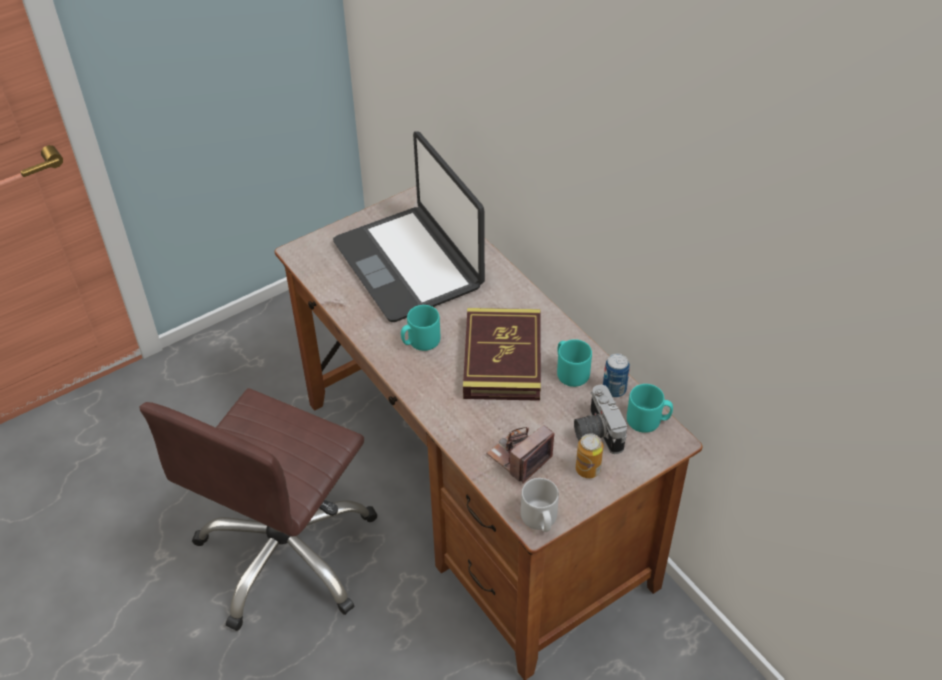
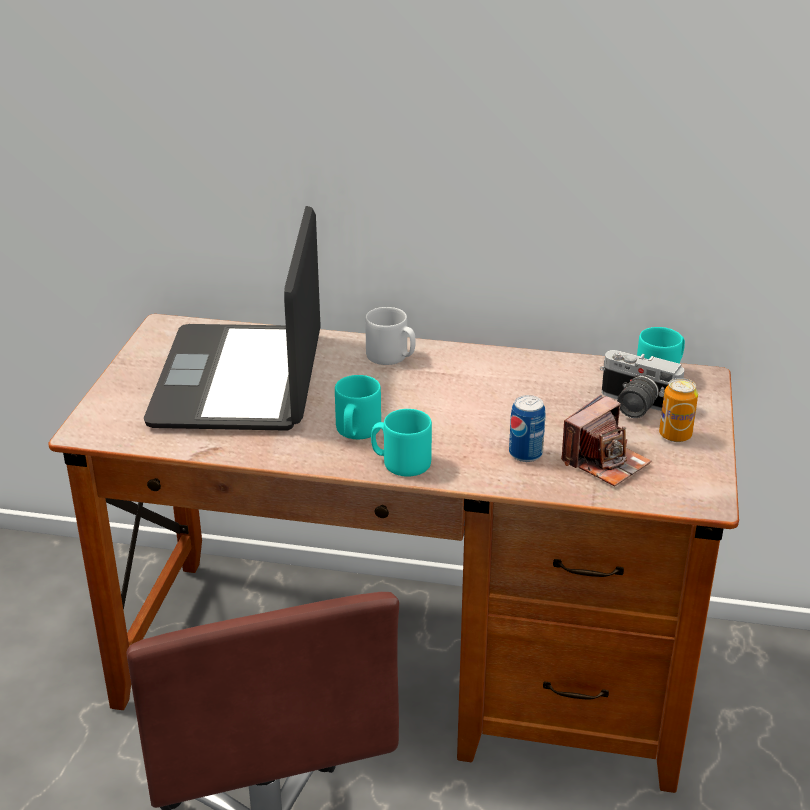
camera: 45 degrees left, 15 degrees down
laptop [333,131,485,322] -> laptop turned 75 degrees clockwise [144,206,321,431]
book [463,308,541,401] -> none
camera [487,425,555,484] -> camera turned 135 degrees counterclockwise [561,395,651,487]
grey mug [521,478,559,532] -> grey mug moved to [365,307,416,365]
turquoise mug [557,339,592,387] -> turquoise mug moved to [371,409,432,477]
can [603,353,630,398] -> can moved to [509,395,545,462]

